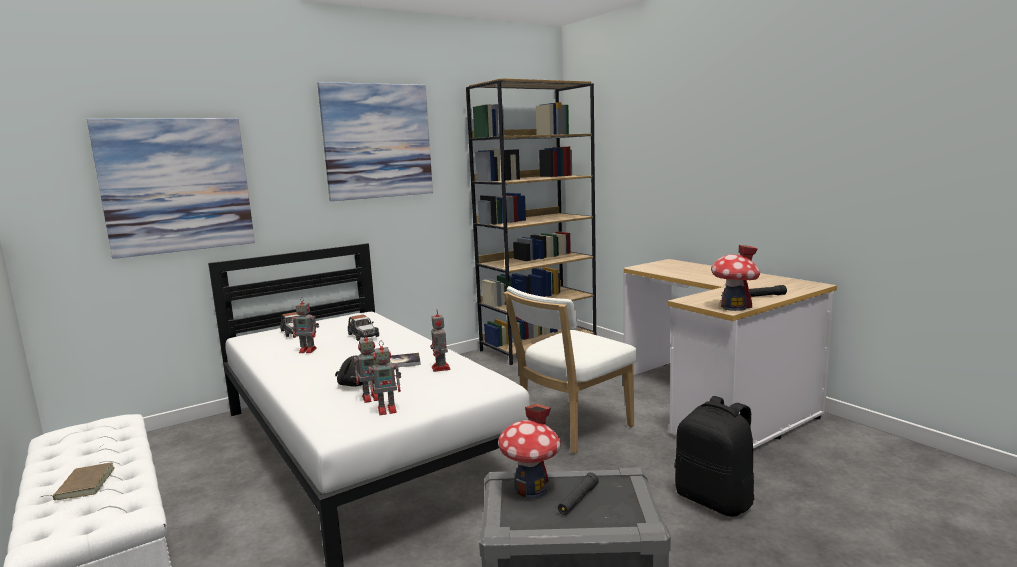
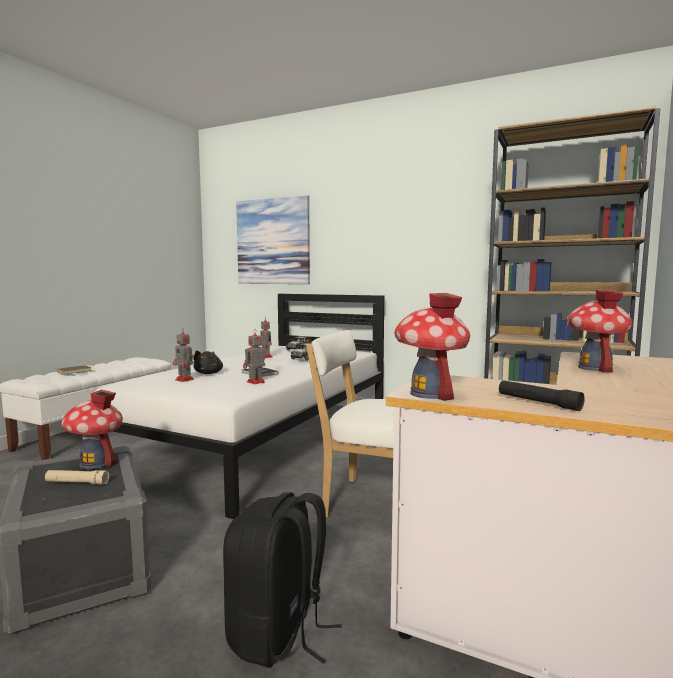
camera: 60 degrees right, 5 degrees down
picture [317,82,433,201] -> none
toy robot [368,340,401,415] -> none
black flashlight [558,472,599,515] -> beige flashlight [45,470,109,485]
none -> toy house [567,290,632,372]

